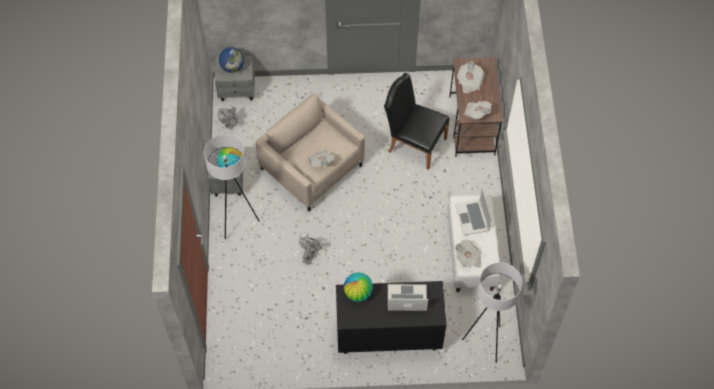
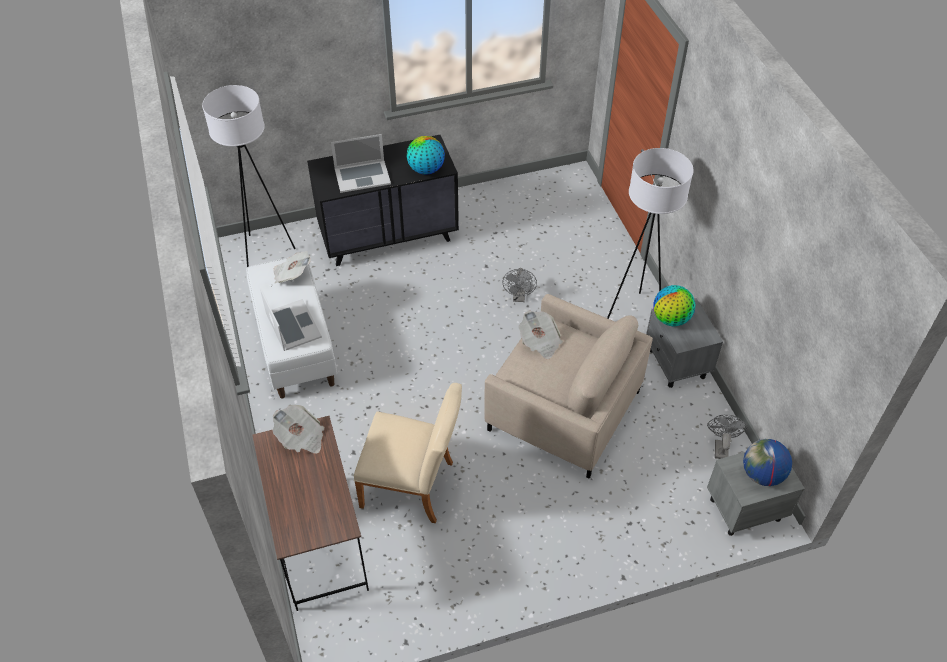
camera: 165 degrees right, 10 degrees down
black chair [384,73,450,170] -> beige chair [354,383,462,523]
newspaper [457,61,484,93] -> none

